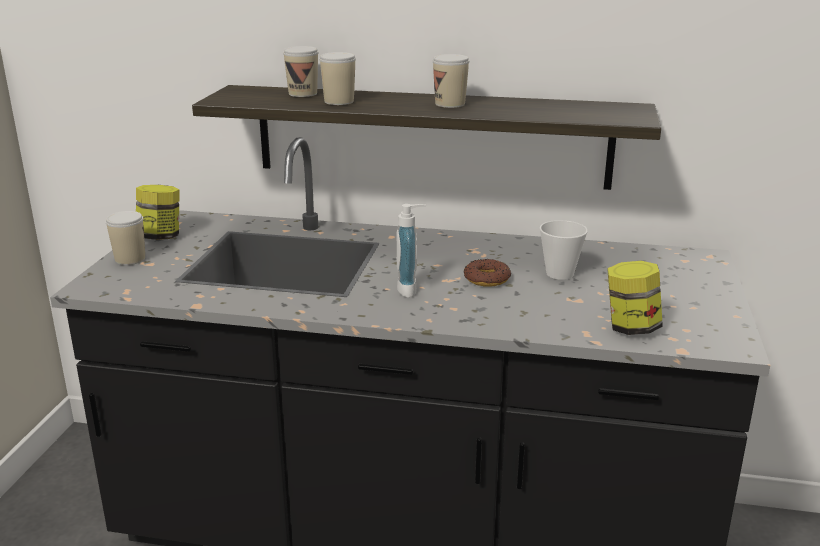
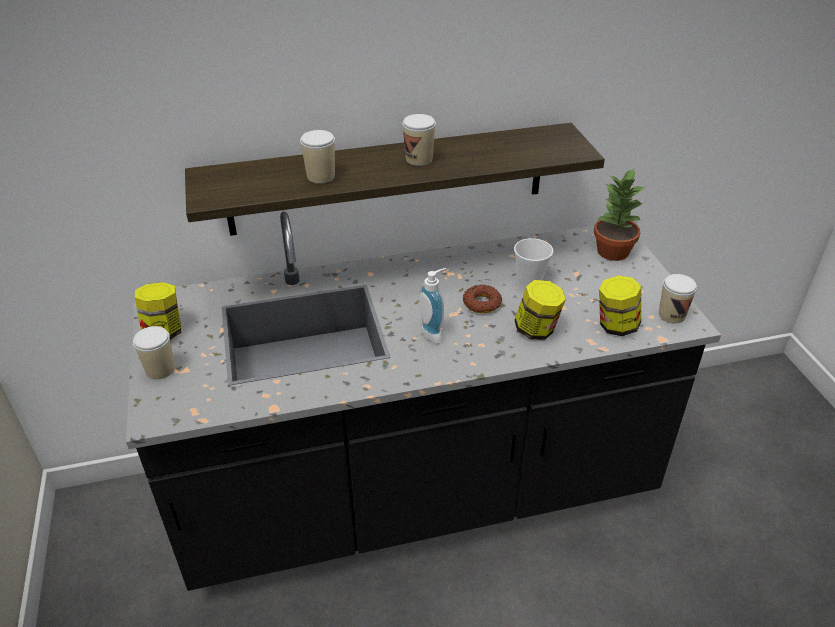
camera: 25 degrees left, 15 degrees up
cup [283,46,318,97] -> cup moved to [659,274,697,324]
none -> jar [514,280,566,340]
none -> potted plant [594,169,645,261]

